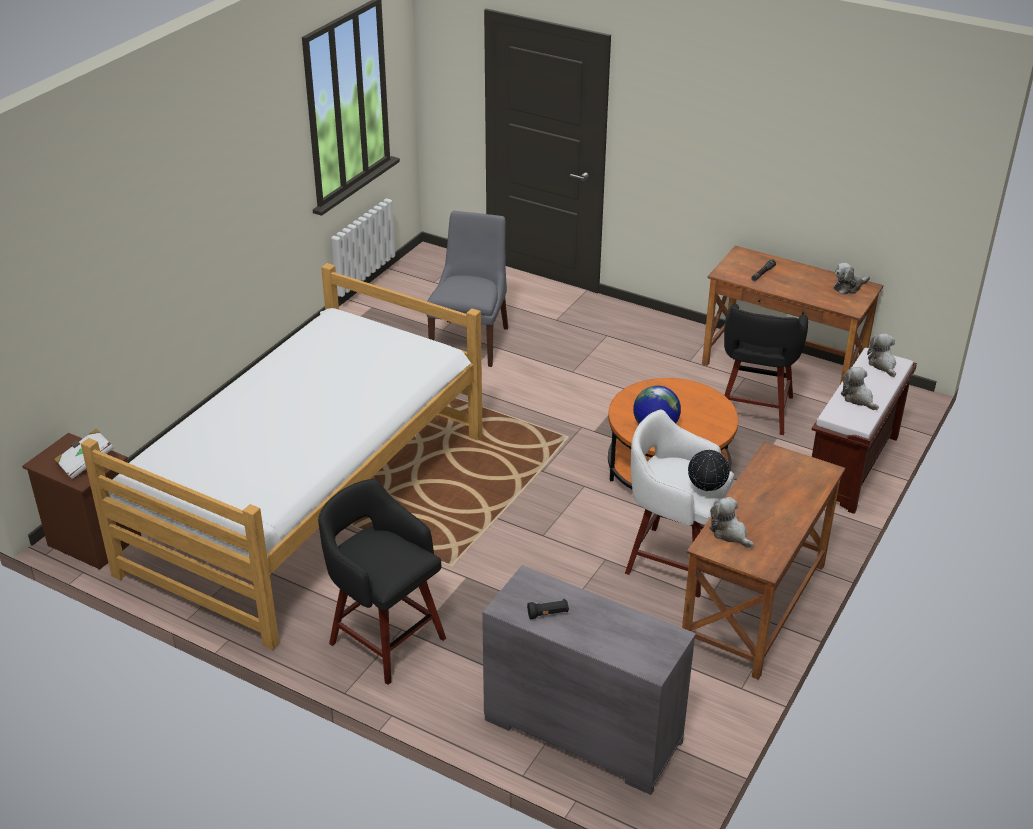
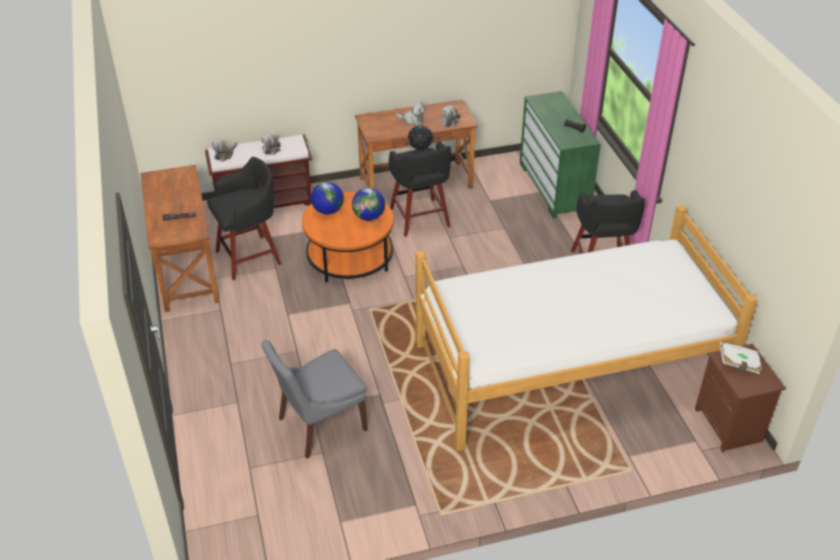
camera: 135 degrees left, 5 degrees up
grey dresser [482,565,696,795] -> green dresser [520,91,601,219]
white stool [625,410,734,598] -> black stool [389,141,451,237]
plush toy [834,263,870,295] -> plush toy moved to [396,102,425,125]
none -> globe [311,182,344,214]

